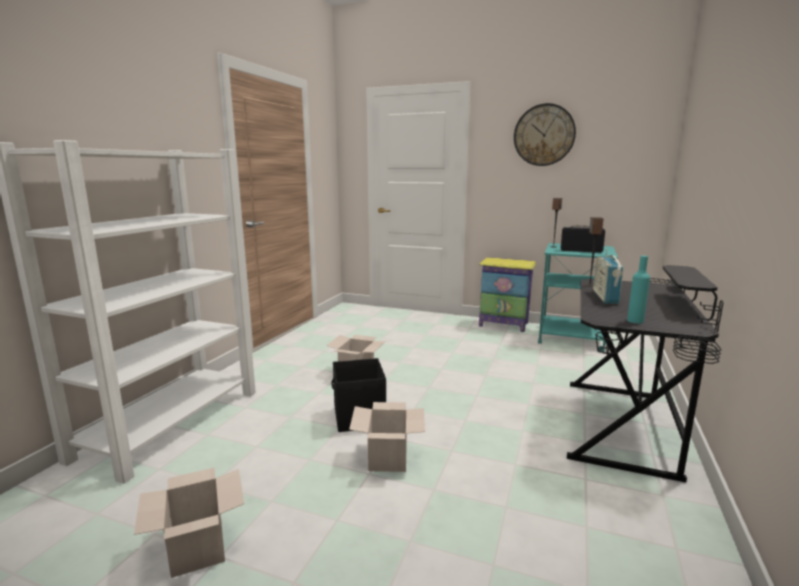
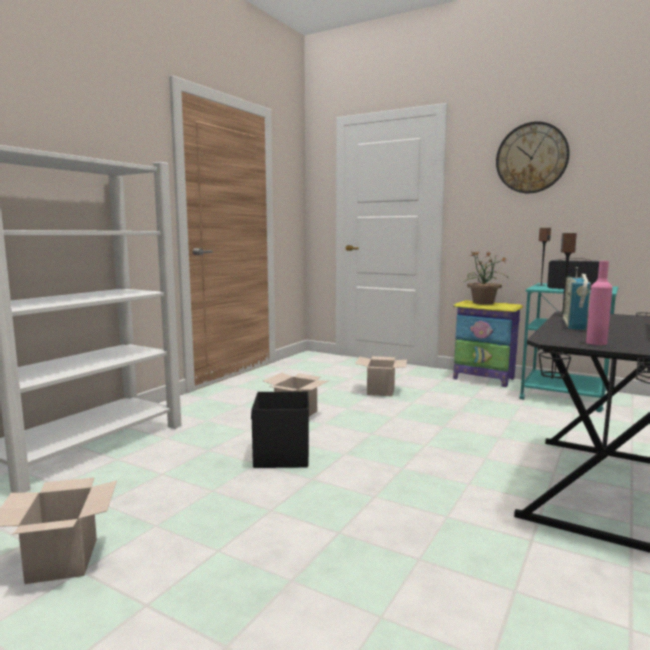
camera: 10 degrees right, 5 degrees down
cardboard box [349,402,425,472] -> cardboard box moved to [355,356,407,396]
turquoise bottle [627,256,650,324] -> pink bottle [586,261,613,345]
none -> potted plant [465,251,507,305]

